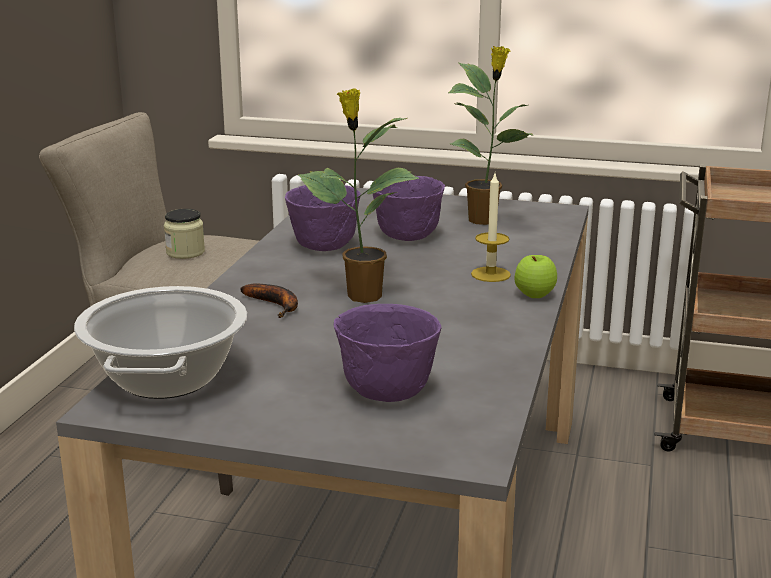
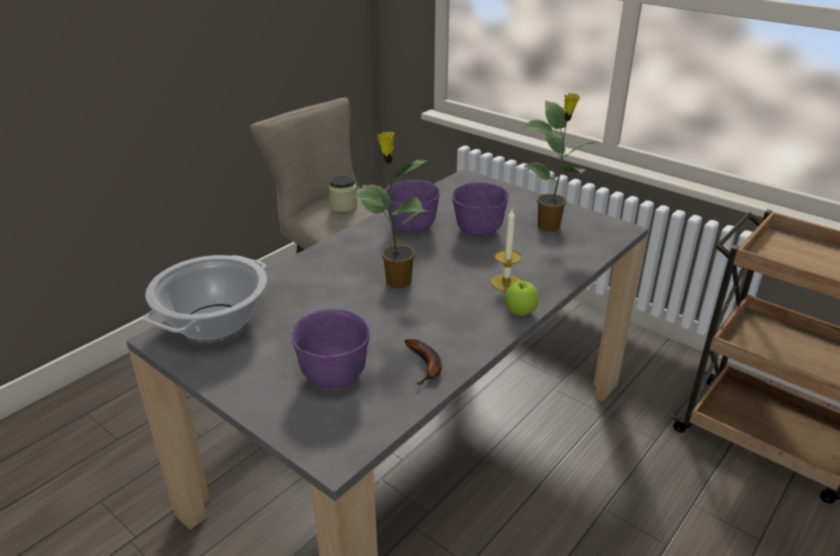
camera: 25 degrees right, 10 degrees up
banana [240,283,298,318] -> banana moved to [405,339,442,385]

